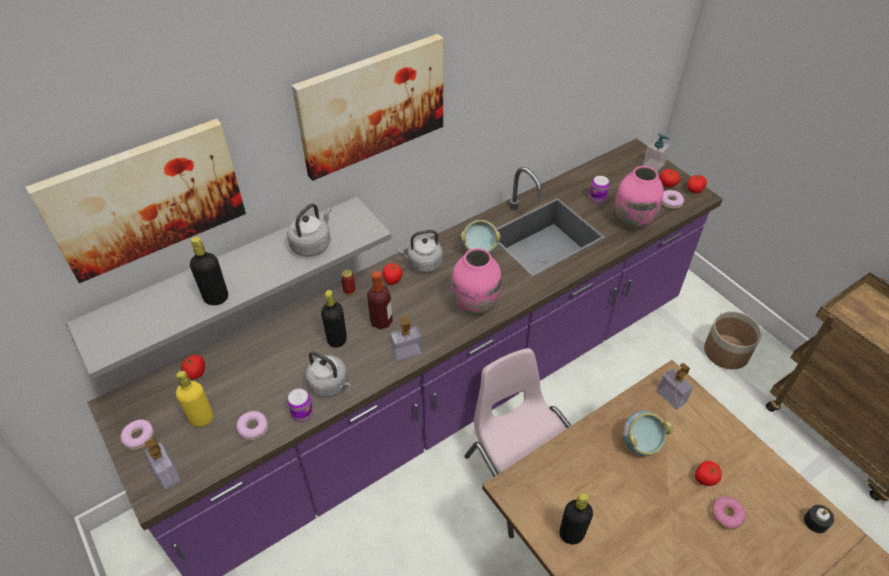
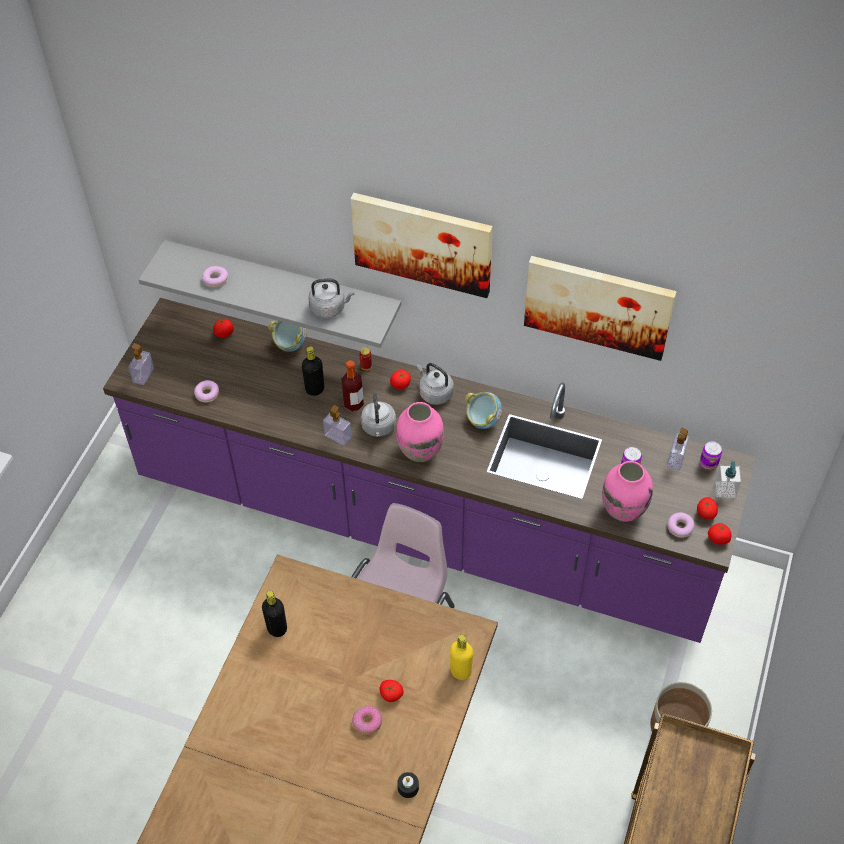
camera: 55 degrees right, 5 degrees up
picture [26,119,246,283] -> picture moved to [524,256,677,361]
donut [120,420,154,450] -> donut moved to [202,266,228,287]
yellow bottle [176,371,213,427] -> yellow bottle moved to [450,634,473,680]
black bottle [190,237,228,305] -> none
can [287,389,313,422] -> can moved to [700,441,722,470]
grey kettle [305,351,351,397] -> grey kettle moved to [361,393,396,437]
bowl [623,411,673,456] -> bowl moved to [268,321,307,352]
soap dispenser [657,363,693,410] -> soap dispenser moved to [667,428,689,470]

